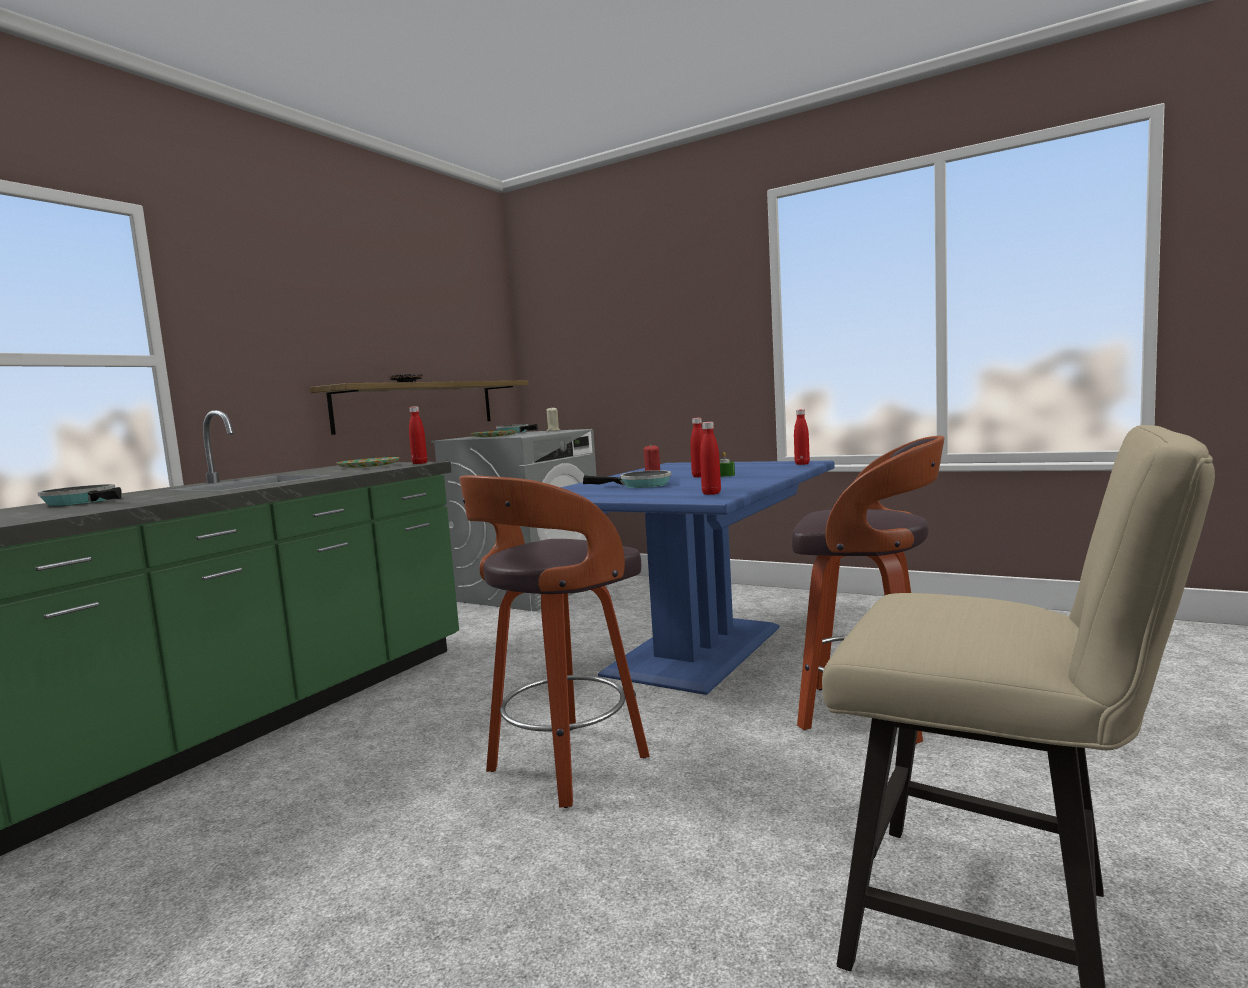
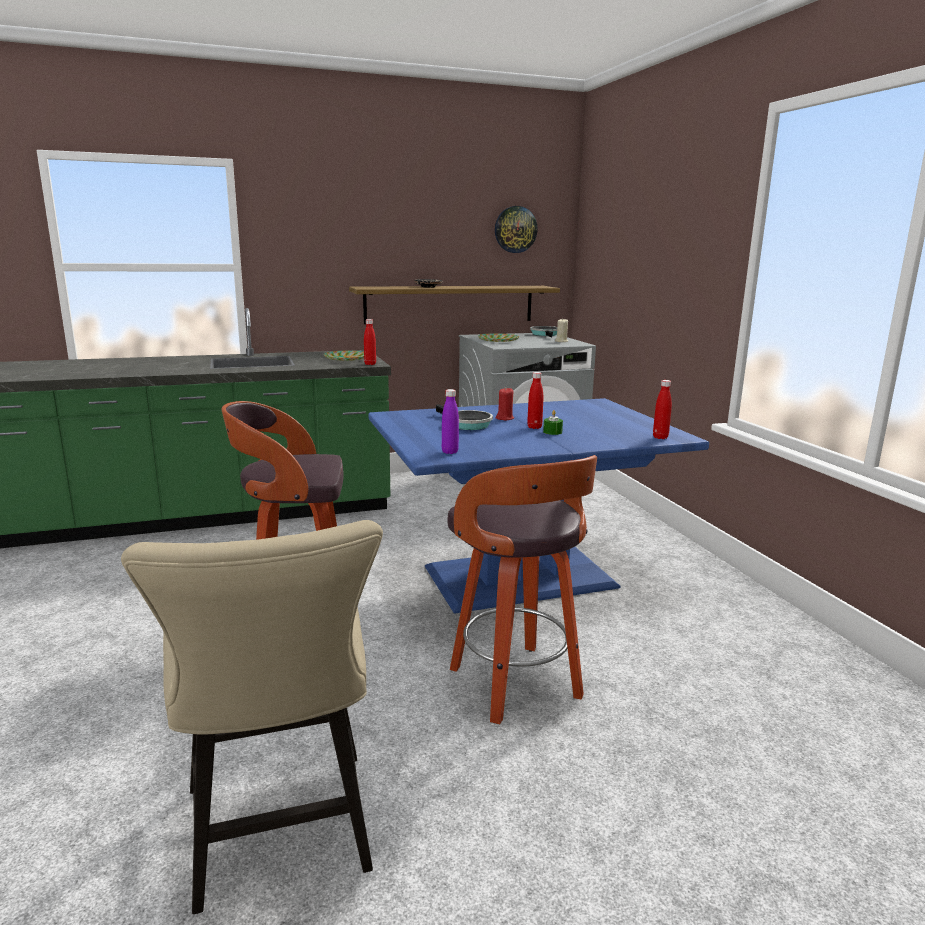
camera: 40 degrees right, 10 degrees up
frying pan [37,484,121,506] -> none
red bottle [700,422,721,495] -> purple bottle [442,389,459,454]
none -> wall clock [495,206,538,253]

